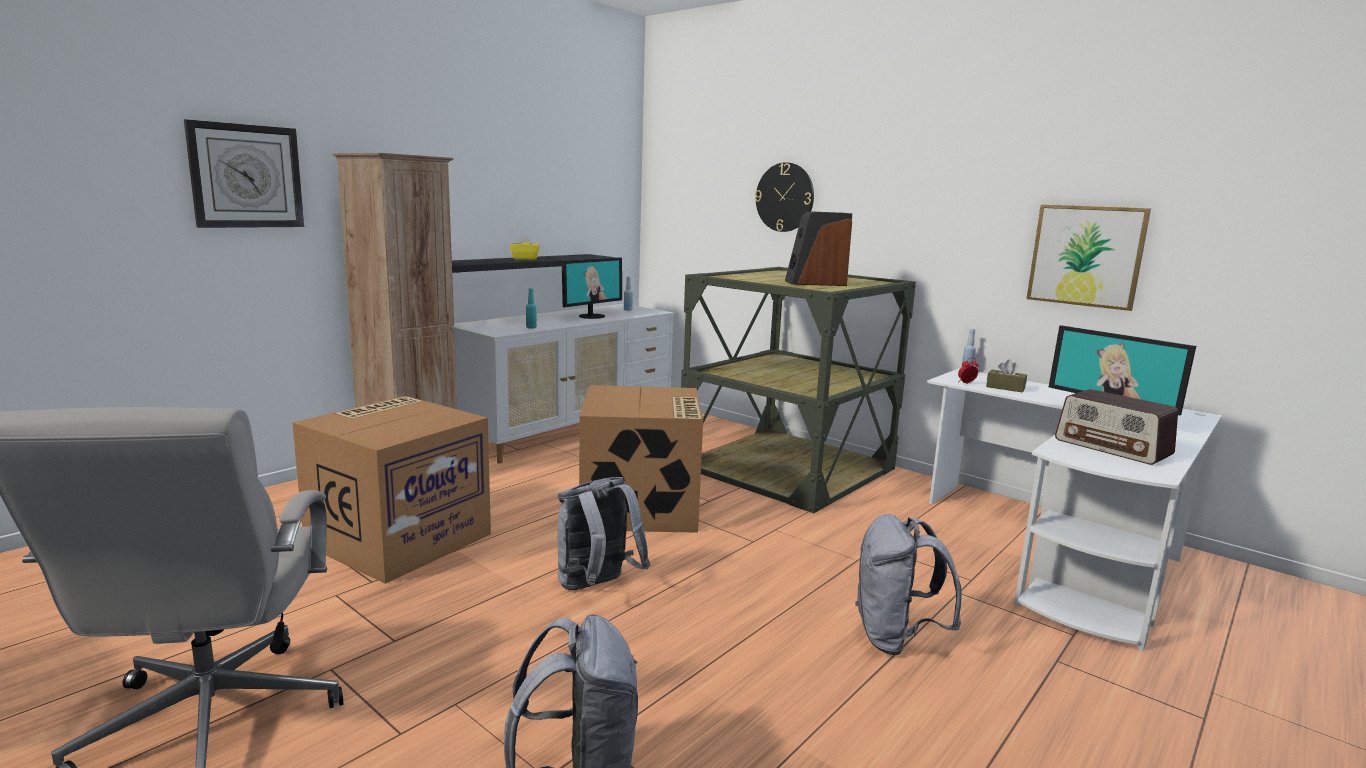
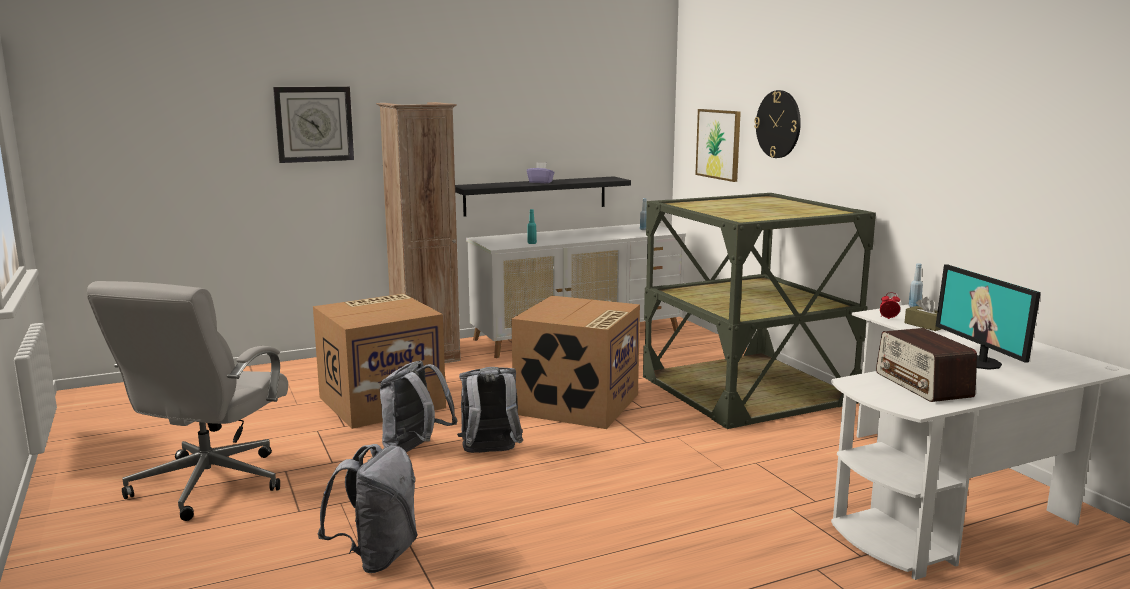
camera: 25 degrees right, 0 degrees up
yellow tissue box [510,236,540,260] -> purple tissue box [527,163,555,183]
monitor [562,257,622,319] -> none
speaker [785,211,852,286] -> none
grey backpack [855,514,962,656] -> grey backpack moved to [380,361,457,452]
picture [1027,204,1151,311] -> picture moved to [695,109,741,182]

